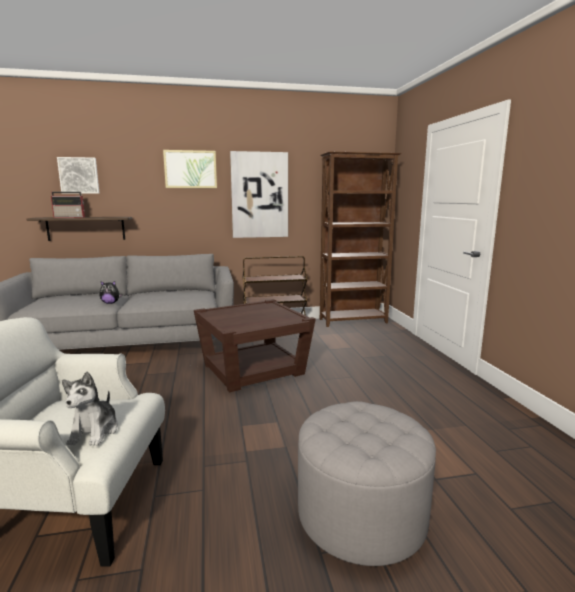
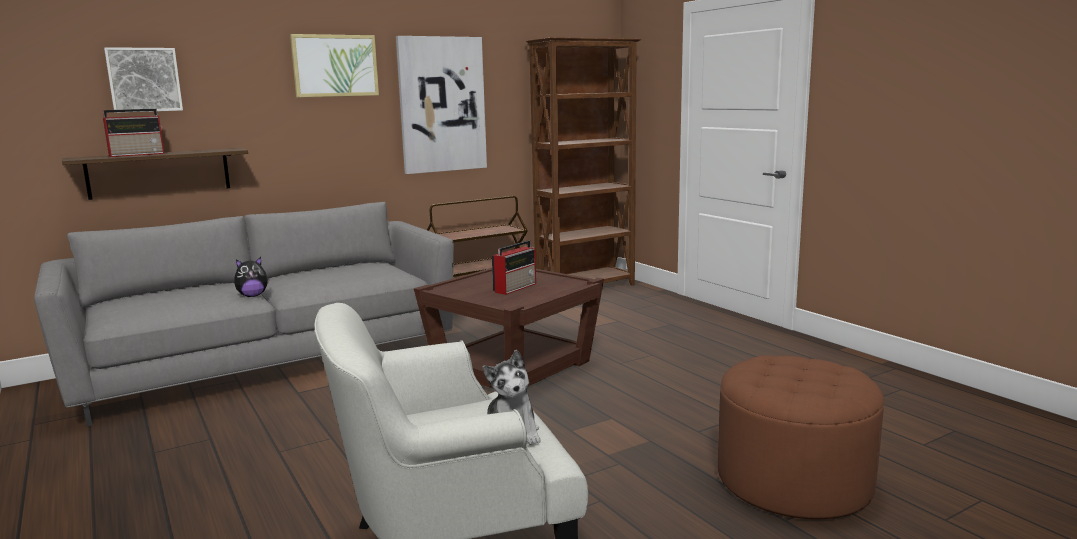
camera: 20 degrees left, 0 degrees up
grey ottoman [298,401,436,566] -> brown ottoman [718,356,884,519]
none -> radio [492,240,536,295]

